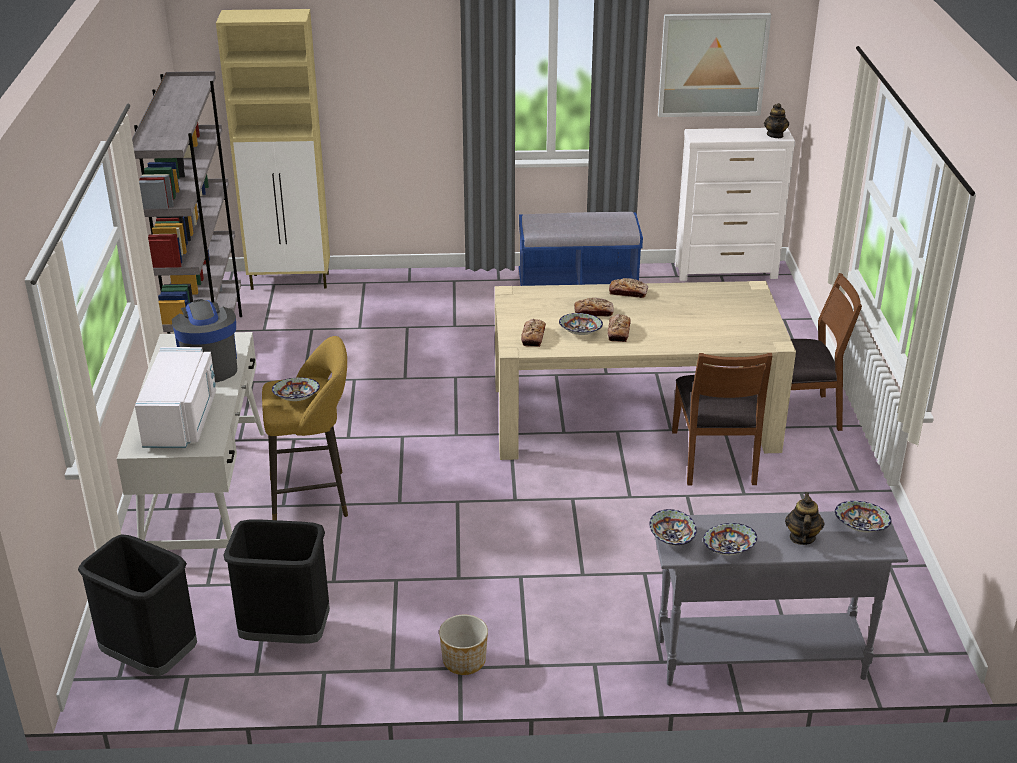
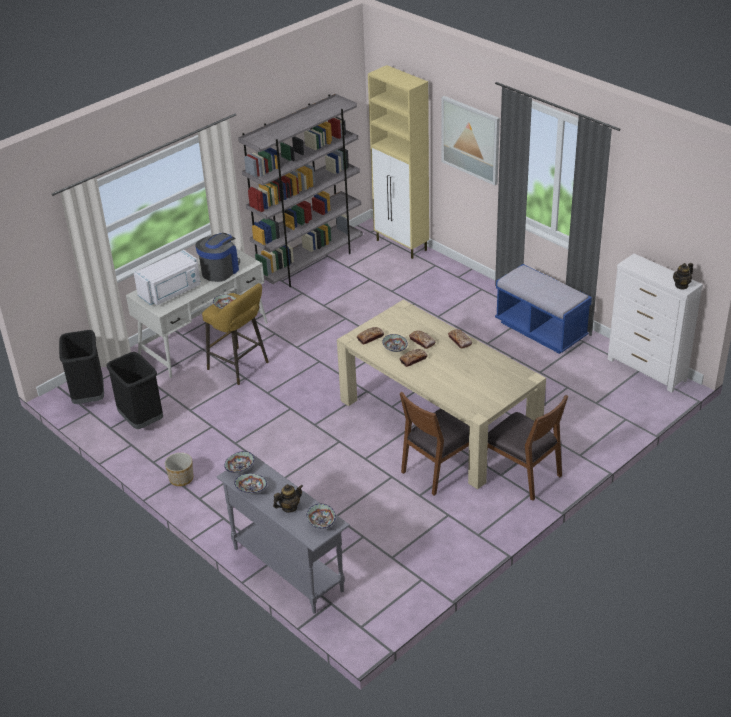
camera: 50 degrees right, 5 degrees up
picture [658,13,771,117] -> picture moved to [441,96,500,185]

